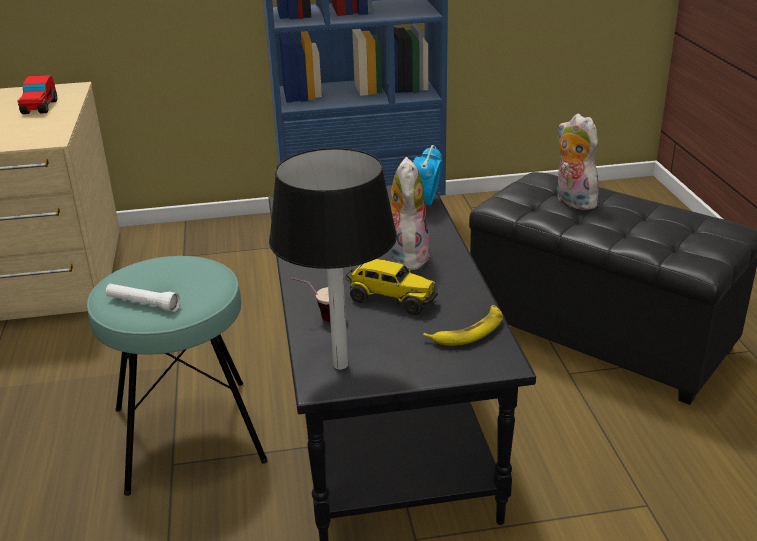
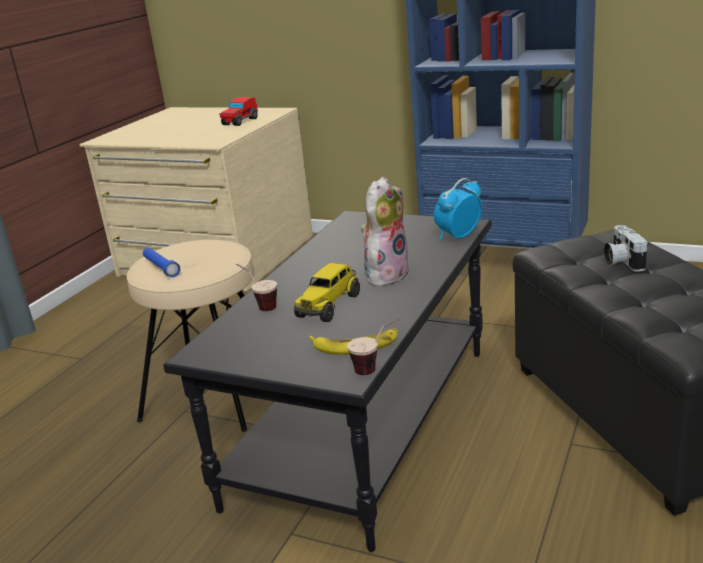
camera: 35 degrees right, 5 degrees down
turquoise stool [87,256,267,496] -> beige stool [127,240,254,432]
white flashlight [106,284,180,312] -> blue flashlight [143,248,180,278]
black table lamp [269,148,397,370] -> none
toy truck [345,259,438,315] -> toy truck turned 60 degrees clockwise [294,263,360,322]
plush toy [557,114,603,210] -> camera [603,225,648,272]
none -> cup [347,318,400,375]

